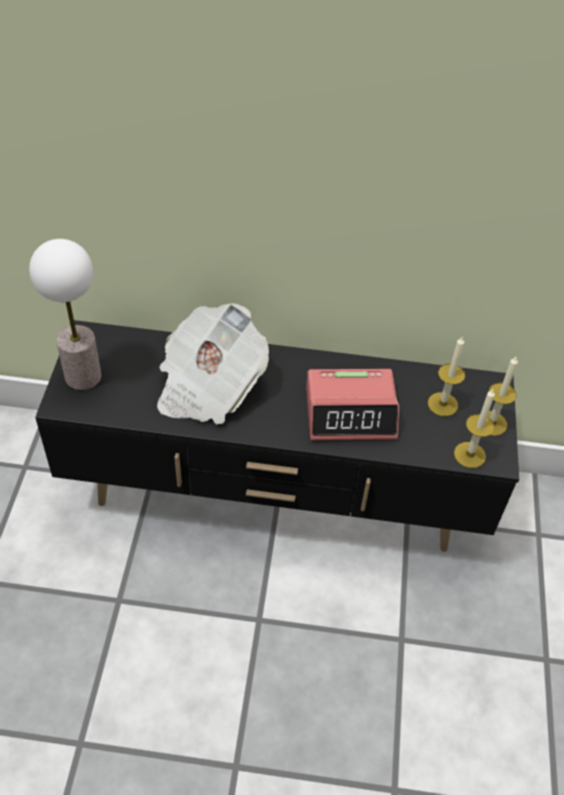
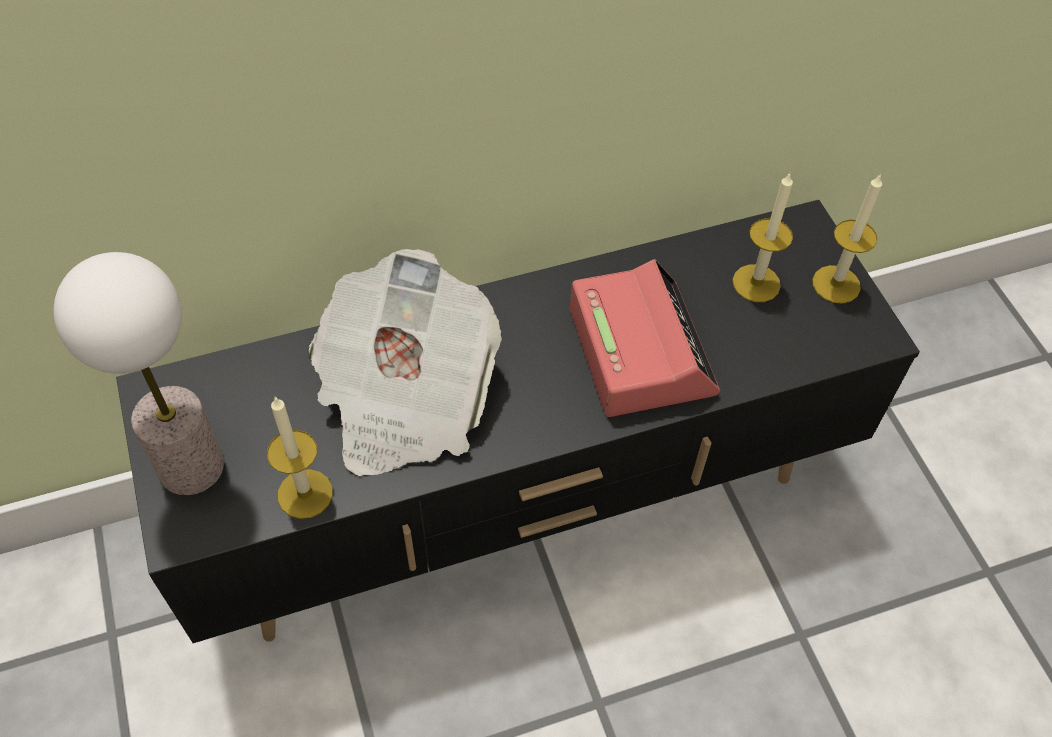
camera: 25 degrees left, 5 degrees up
alarm clock [306,369,400,440] -> alarm clock turned 75 degrees counterclockwise [570,259,720,417]
candle [454,389,495,468] -> candle moved to [267,397,333,519]

